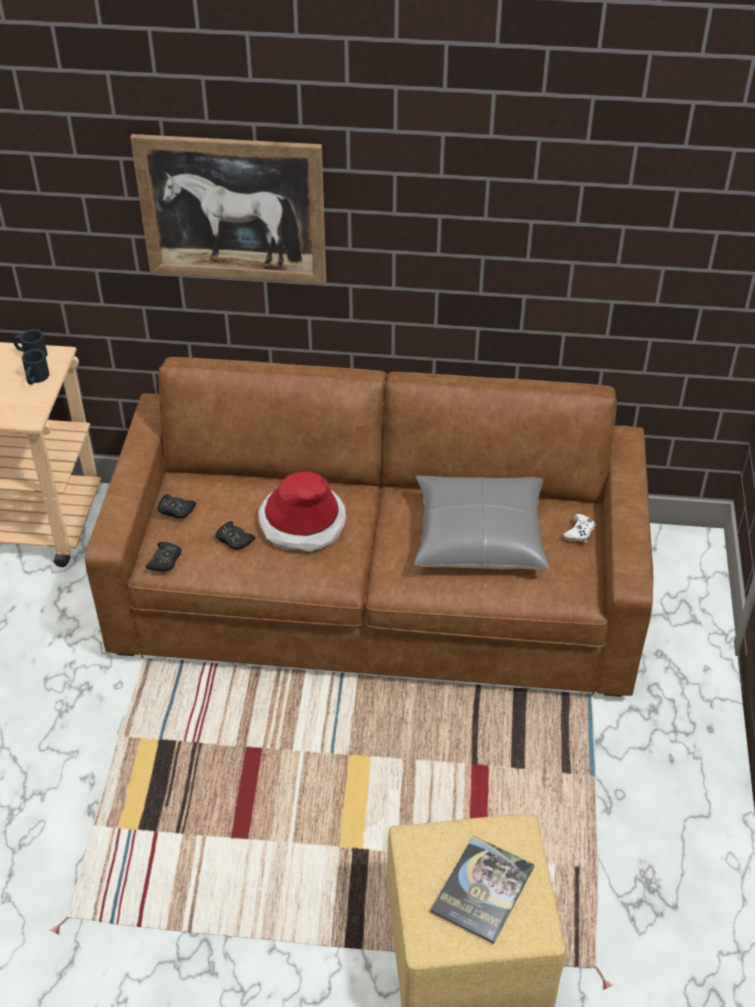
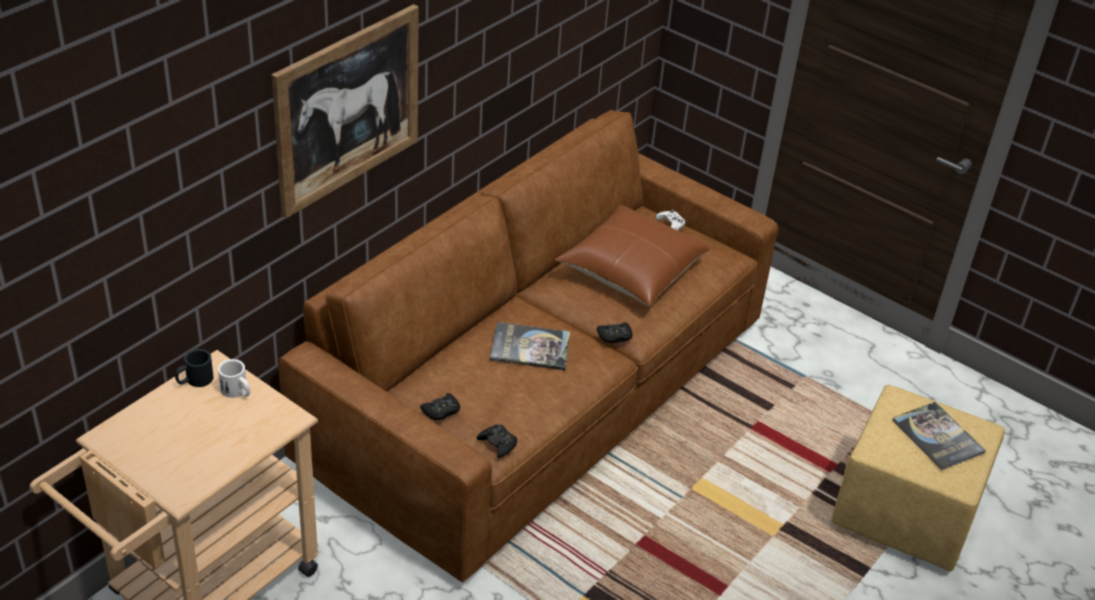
camera: 60 degrees left, 5 degrees down
black mug [22,349,49,385] -> white mug [218,359,250,398]
black game controller [215,521,255,550] -> black game controller moved to [597,322,632,343]
hat [258,472,346,552] -> book [490,322,570,370]
grey pillow [414,476,549,570] -> brown pillow [555,205,710,306]

